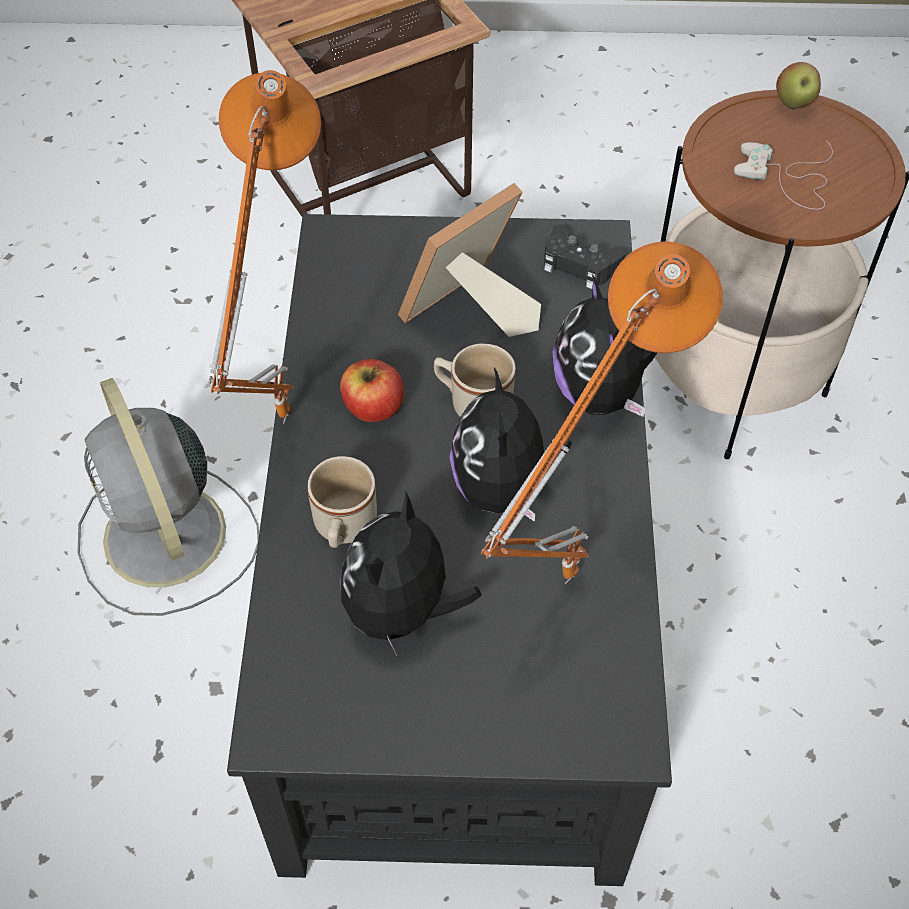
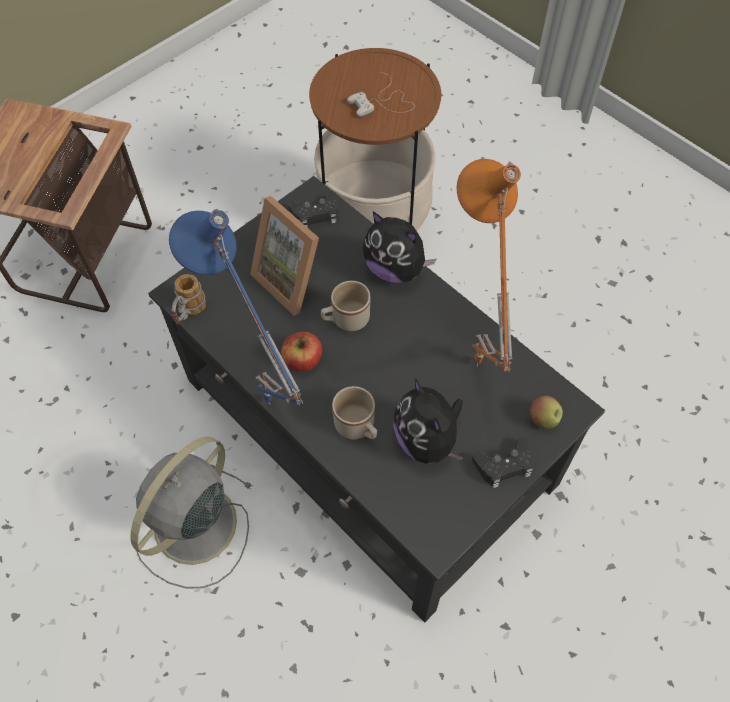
camera: 45 degrees left, 5 degrees up
grey fan [78,378,259,616] -> grey fan turned 105 degrees clockwise [130,437,253,589]
orange table lamp [209,70,321,424] -> blue table lamp [169,210,303,406]
picture frame [398,183,541,337] -> picture frame turned 45 degrees counterclockwise [250,196,319,316]
plush toy [449,368,572,522] -> none
apple [776,62,821,109] -> apple moved to [530,396,563,429]
none -> mug [171,274,206,325]
none -> black game controller [472,437,534,488]

